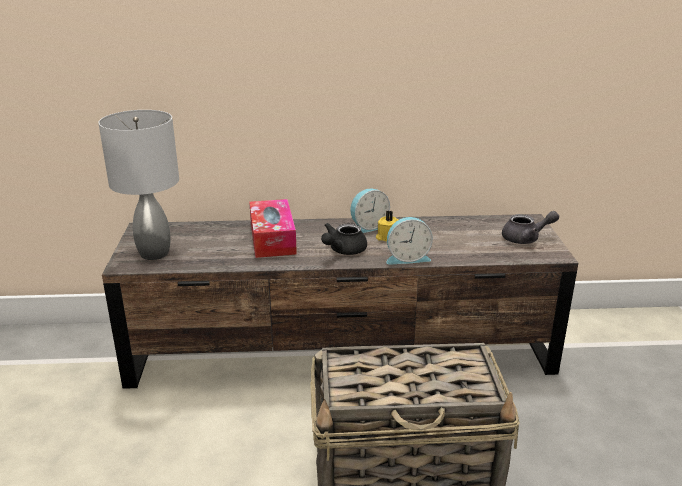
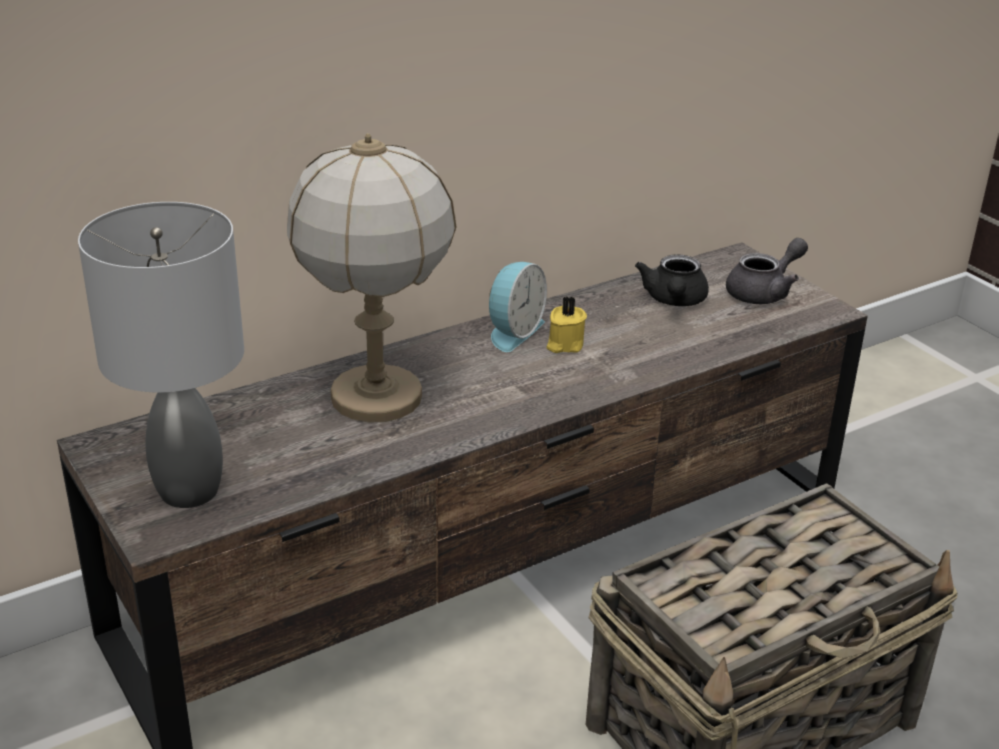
camera: 30 degrees left, 5 degrees up
tissue box [249,199,297,258] -> table lamp [287,133,456,423]
black teapot [321,223,367,255] -> black teapot moved to [635,254,709,306]
alarm clock [386,217,433,265] -> none

